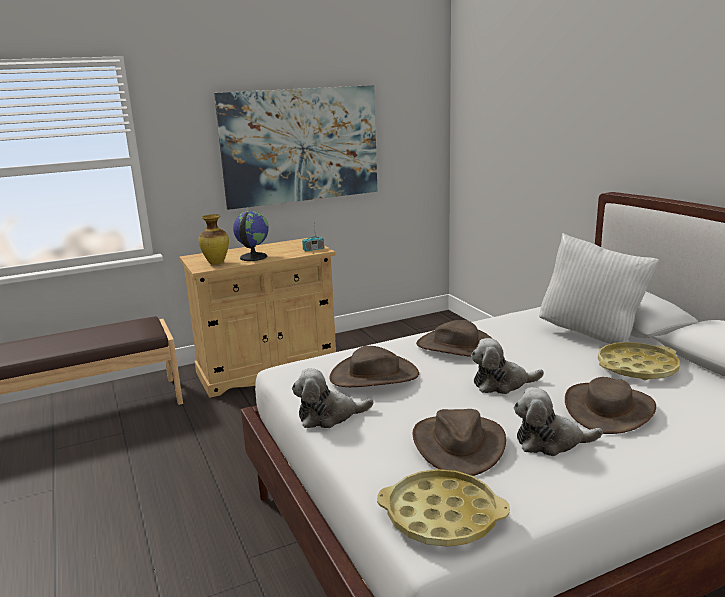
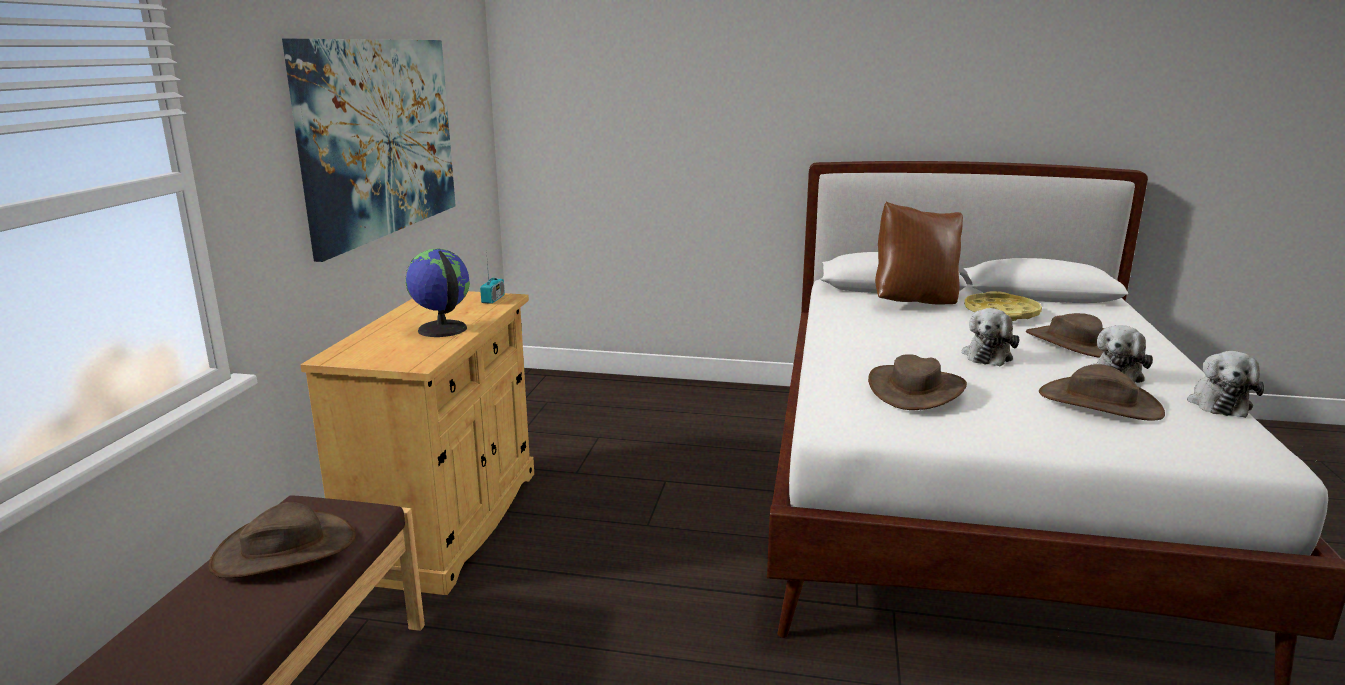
camera: 55 degrees left, 0 degrees up
vase [199,214,229,265] -> none
plush toy [292,368,374,428] -> plush toy moved to [1187,351,1264,418]
yellow tray [377,469,510,547] -> none
brown hat [416,320,493,357] -> brown hat moved to [209,502,356,578]
white pillow [539,233,659,344] -> brown pillow [875,201,963,304]

